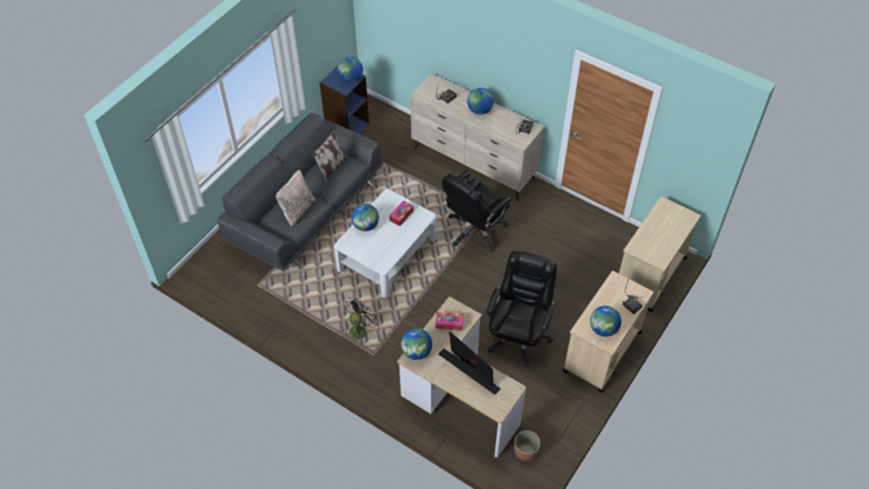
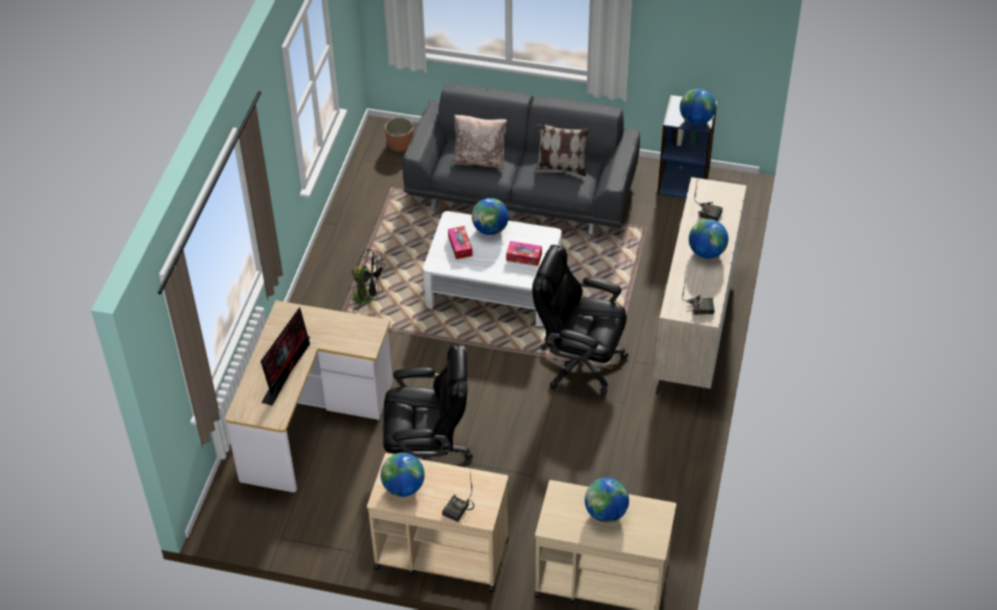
camera: 70 degrees right, 5 degrees down
globe [401,328,432,360] -> globe moved to [585,478,629,522]
tissue box [436,312,464,331] -> tissue box moved to [448,226,473,259]
planter [514,430,540,461] -> planter moved to [385,117,413,152]

